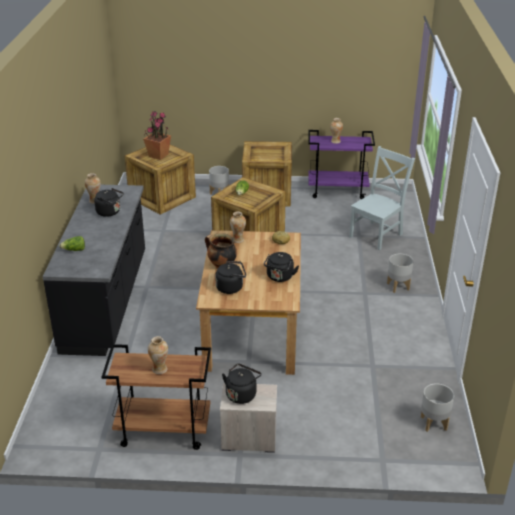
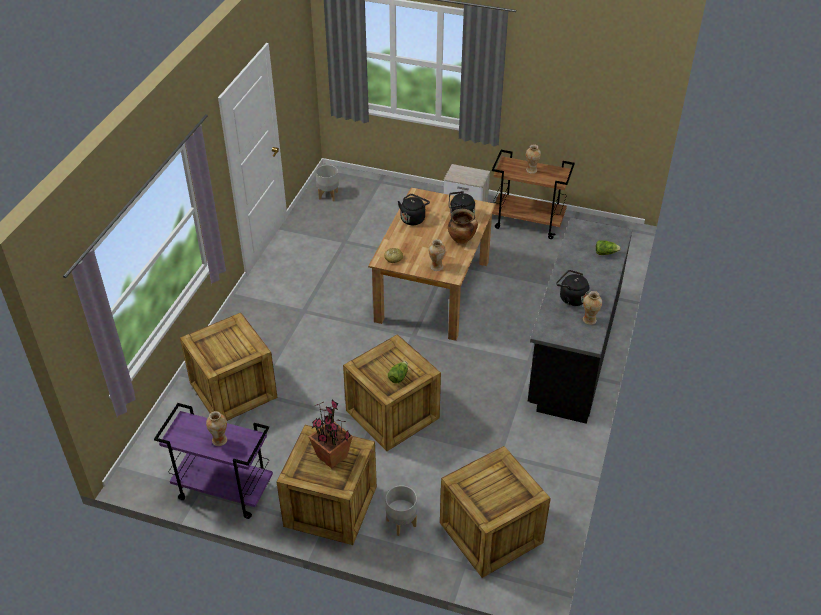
camera: 165 degrees left, 10 degrees up
potted plant [143,111,171,160] -> potted plant moved to [309,400,353,468]
black kettle [222,363,262,404] -> none
grey chair [349,146,415,250] -> crate [180,313,278,421]
grey planter [387,254,413,293] -> none

